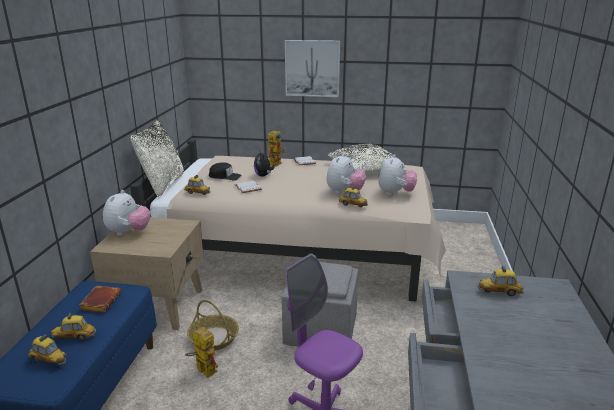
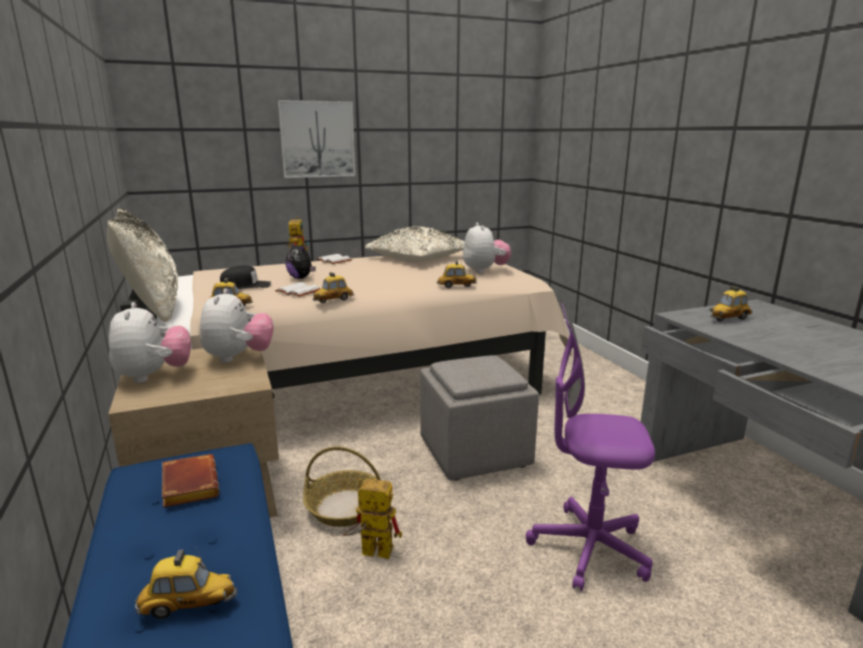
camera: 30 degrees left, 5 degrees down
toy car [51,313,96,341] -> toy car moved to [313,272,353,303]
plush toy [326,153,366,194] -> plush toy moved to [200,288,274,363]

